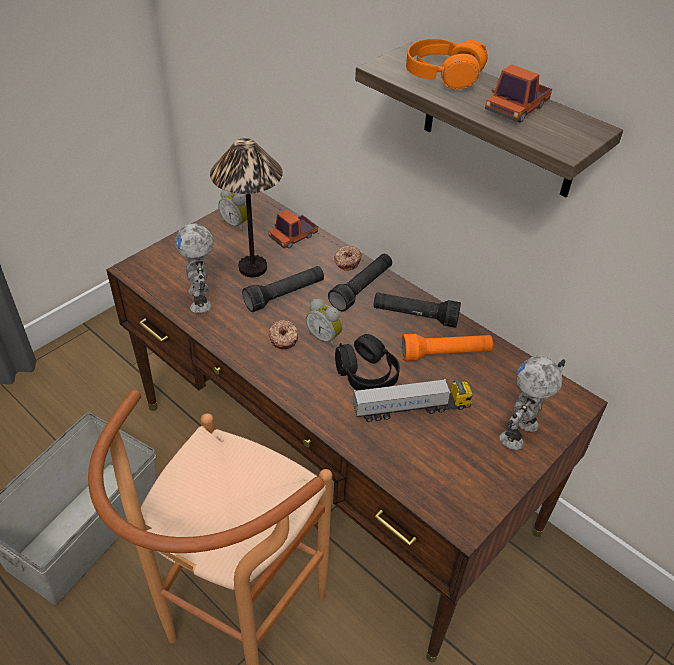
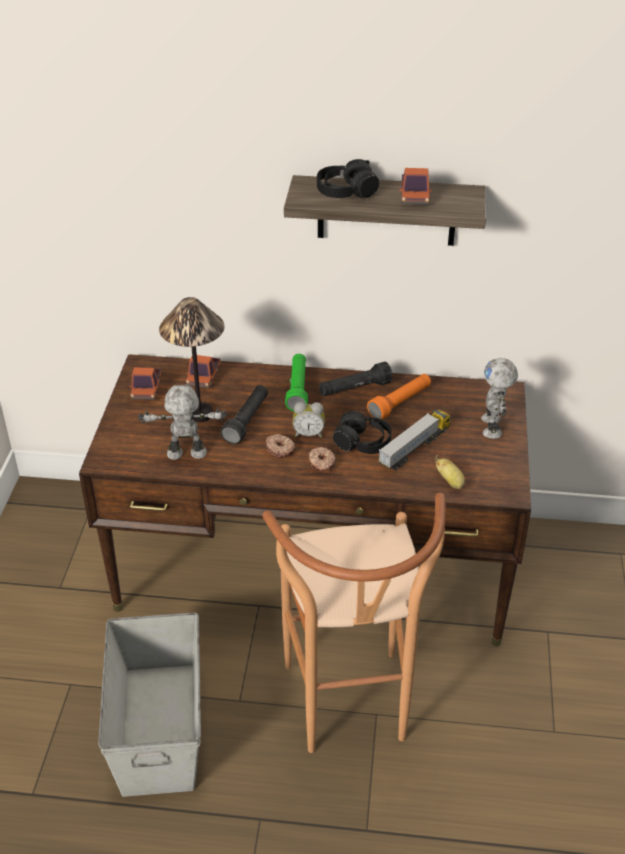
camera: 35 degrees left, 5 degrees down
toy robot [175,223,214,313] -> toy robot turned 135 degrees clockwise [138,385,228,460]
alarm clock [218,190,247,232] -> toy truck [129,367,161,400]
black flashlight [328,254,392,312] -> green flashlight [285,354,308,411]
donut [334,246,362,271] -> donut moved to [309,447,336,472]
orange headphones [406,39,488,90] -> black headphones [317,159,379,199]
none -> banana [435,455,465,489]

